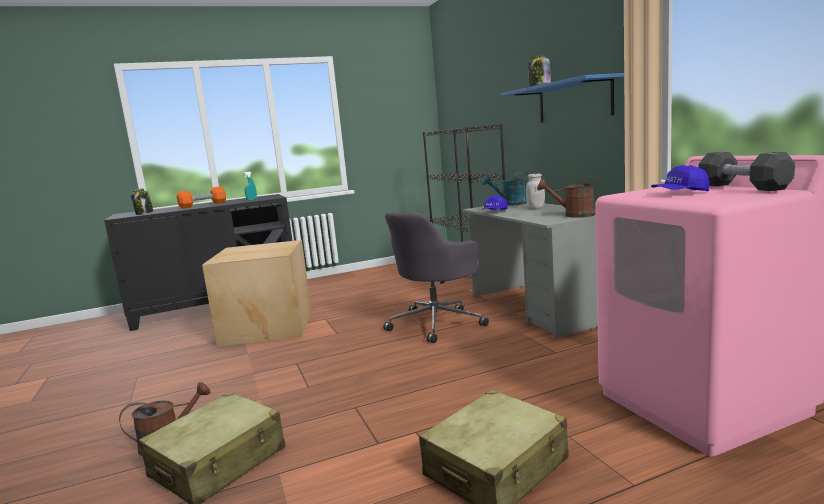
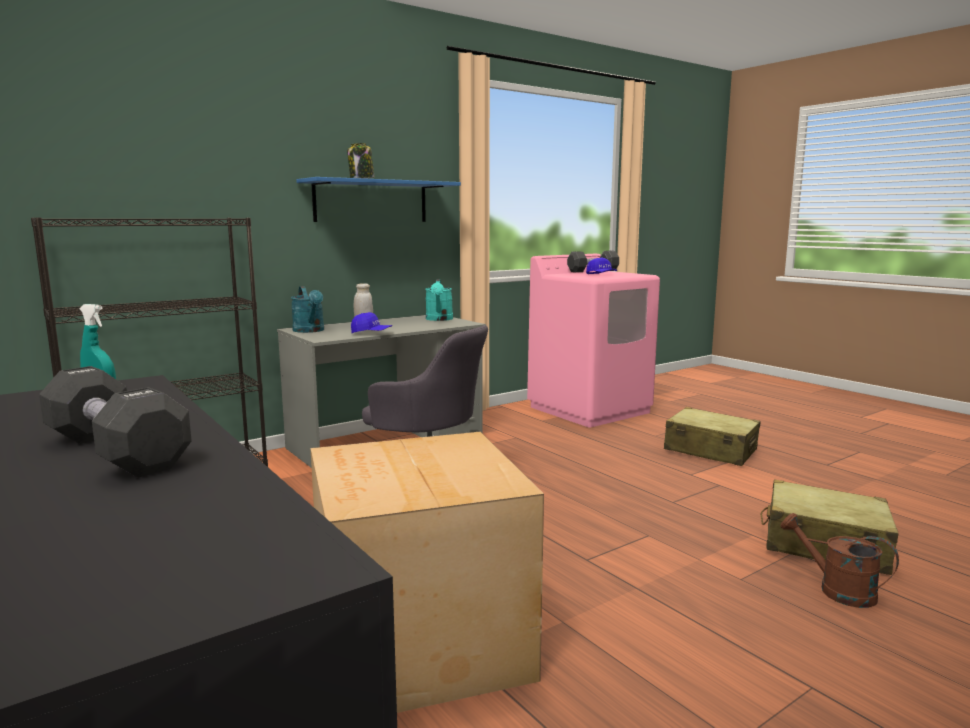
camera: 105 degrees left, 0 degrees up
jar [131,189,153,215] -> none
orange dumbbell [177,186,226,209] -> black dumbbell [39,366,192,478]
brown watering can [537,176,603,218] -> turquoise watering can [425,279,453,321]

